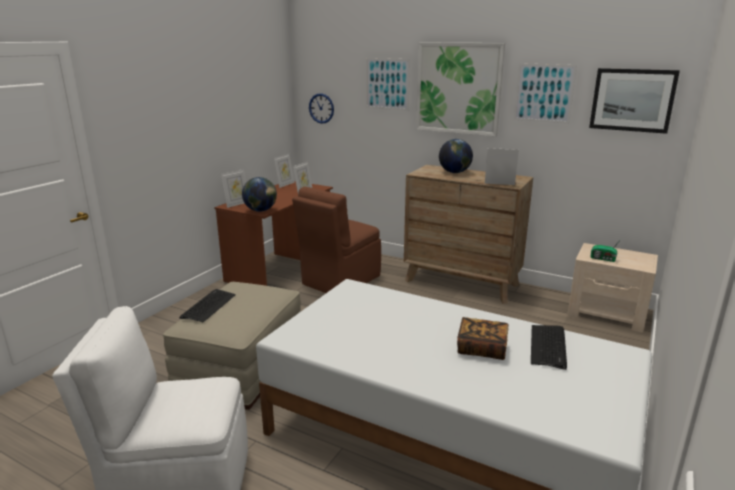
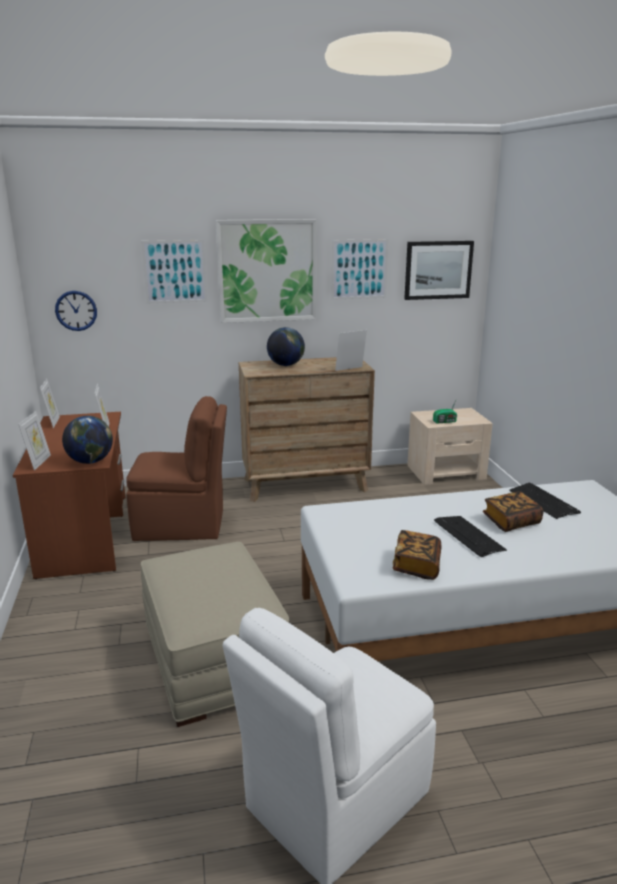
camera: 40 degrees left, 0 degrees up
keyboard [179,289,236,322] -> keyboard moved to [434,516,507,557]
brown chair [292,187,381,293] -> brown chair turned 90 degrees counterclockwise [126,396,227,541]
none -> book [393,530,441,580]

